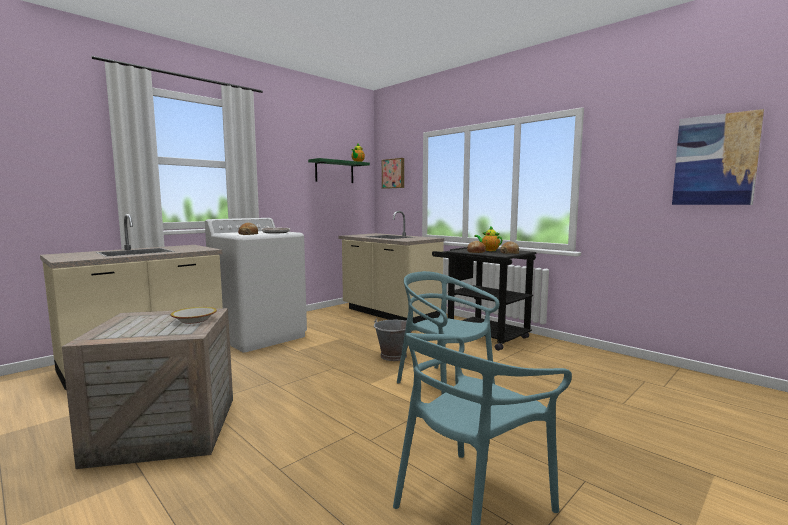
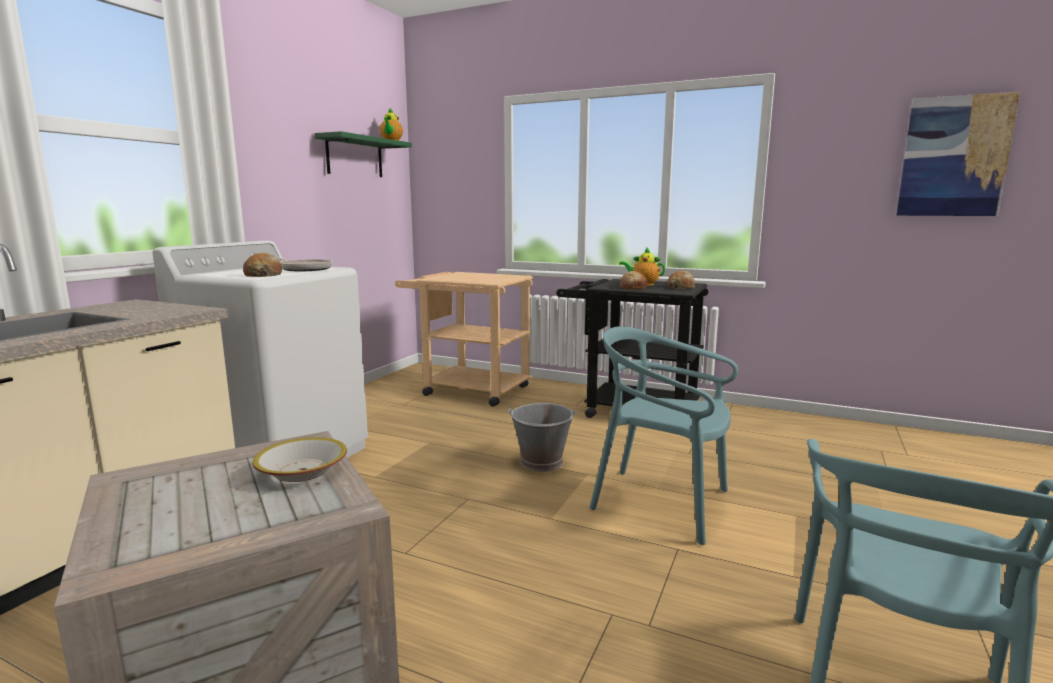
camera: 20 degrees left, 5 degrees up
beige counter [339,211,444,323] -> beige cart [395,272,533,407]
picture [382,158,404,189] -> none

